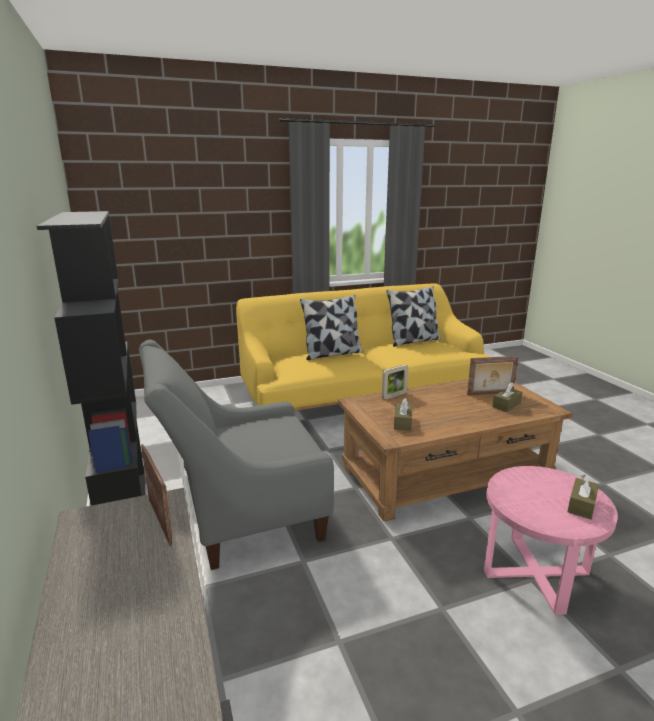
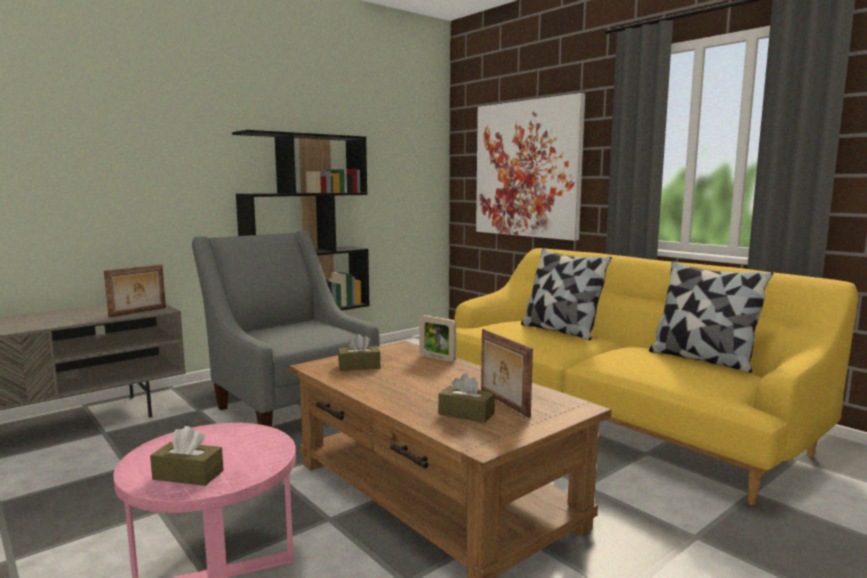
camera: 70 degrees right, 10 degrees down
none -> picture [476,93,585,241]

